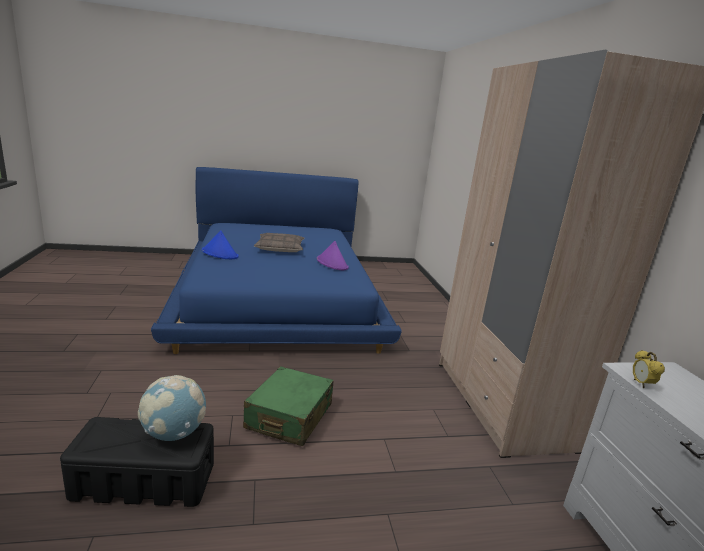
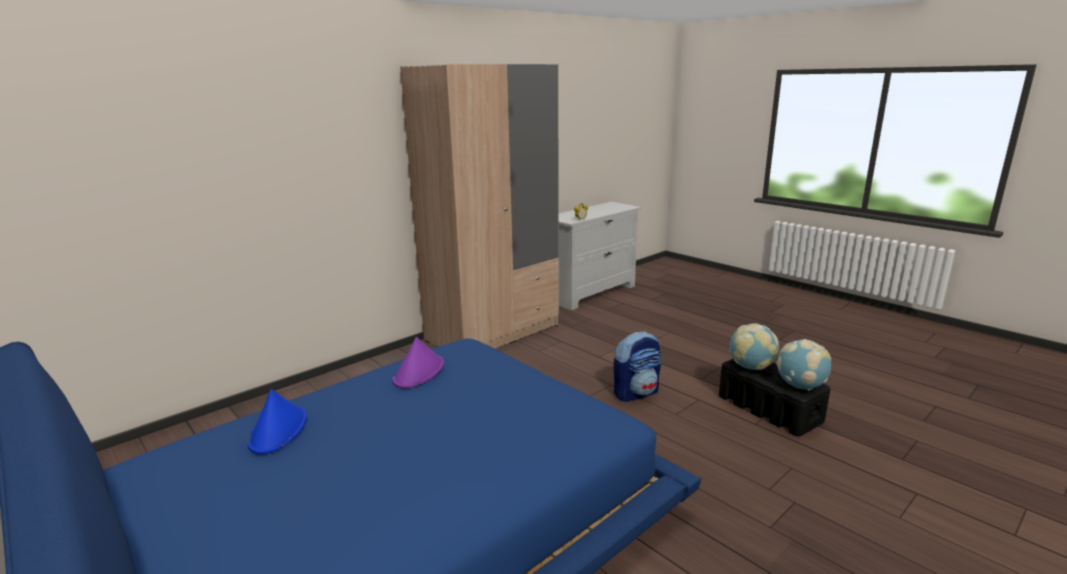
camera: 120 degrees left, 0 degrees up
blue hat [202,230,239,259] -> blue hat moved to [247,389,307,454]
green suitcase [243,366,334,446] -> backpack [614,332,661,402]
pillow [254,233,304,252] -> none
none -> globe [776,339,831,390]

